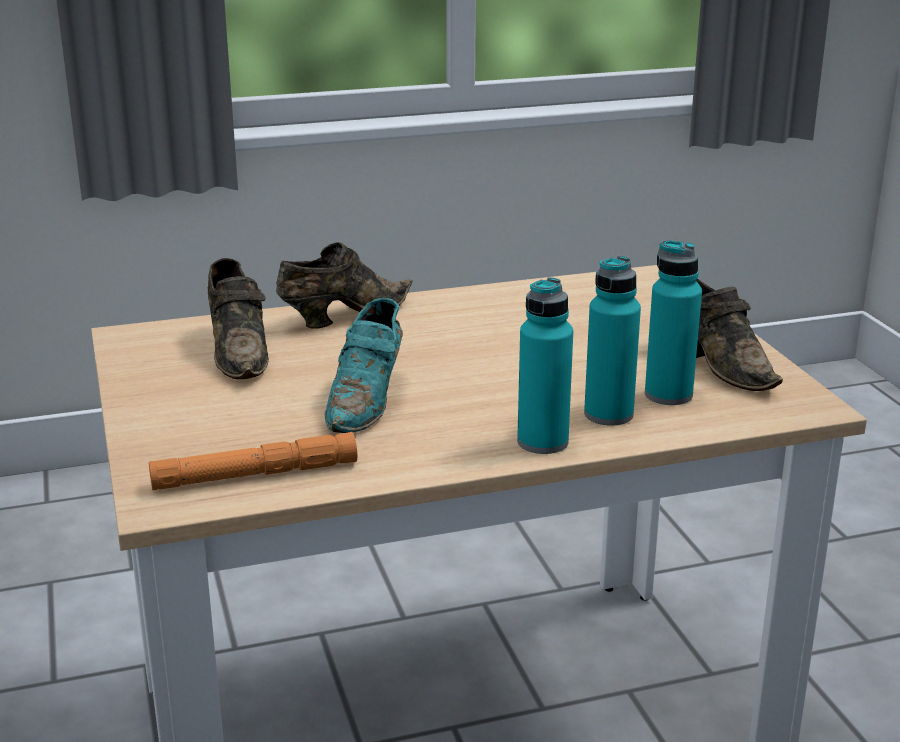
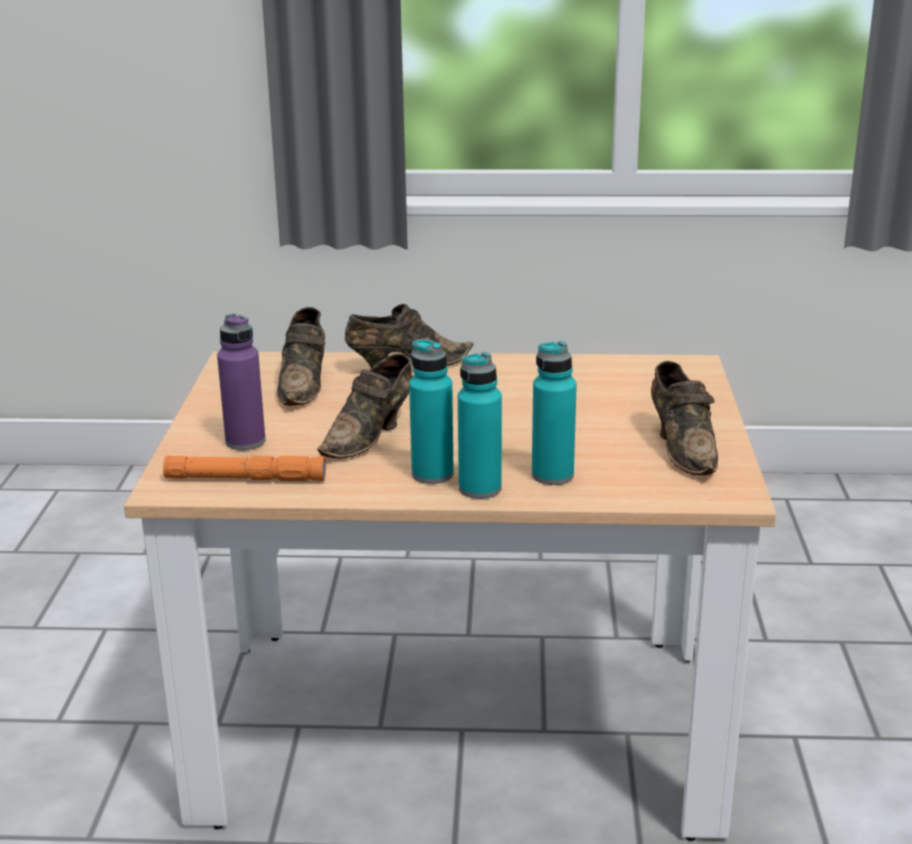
camera: 20 degrees right, 0 degrees up
turquoise shoe [324,298,403,433] -> brown shoe [317,354,413,459]
turquoise bottle [645,240,702,405] -> turquoise bottle moved to [409,339,454,484]
none -> purple bottle [217,313,266,450]

